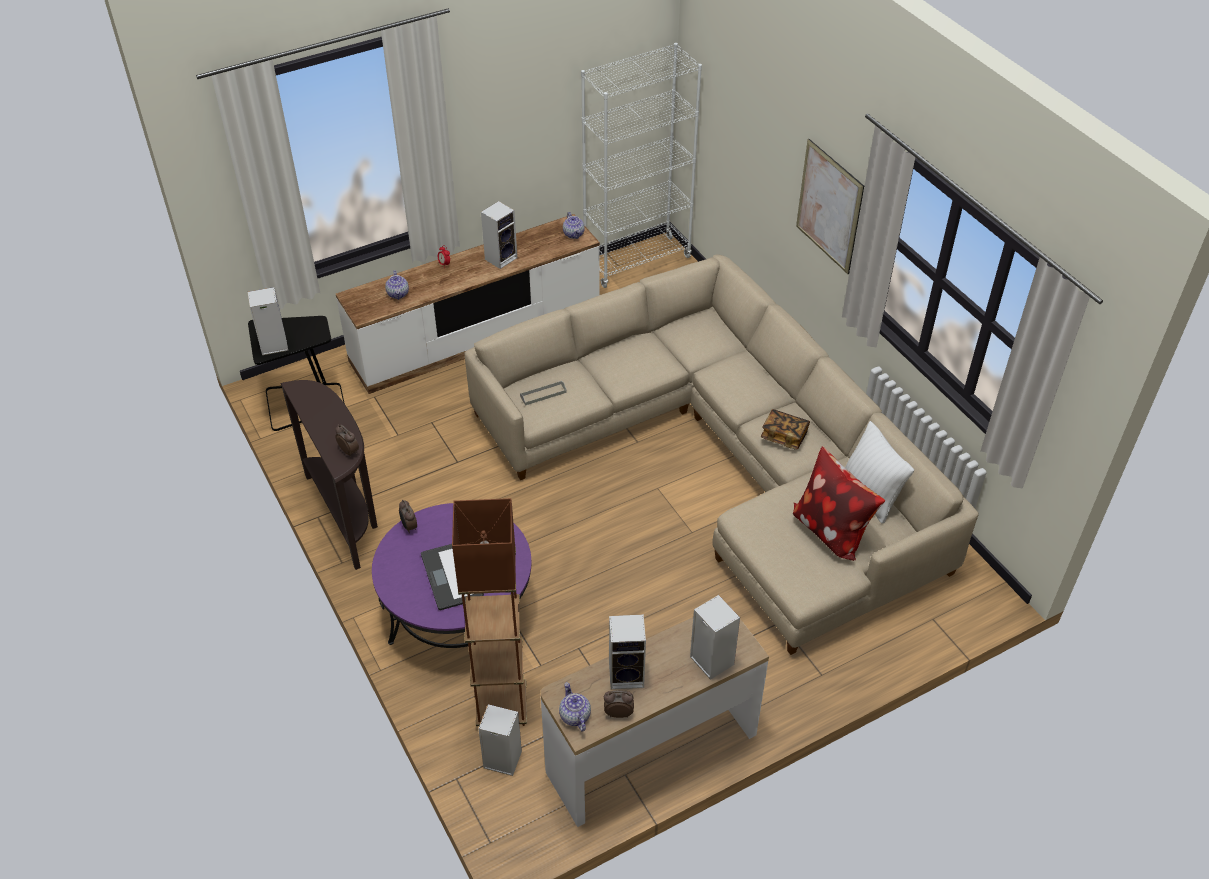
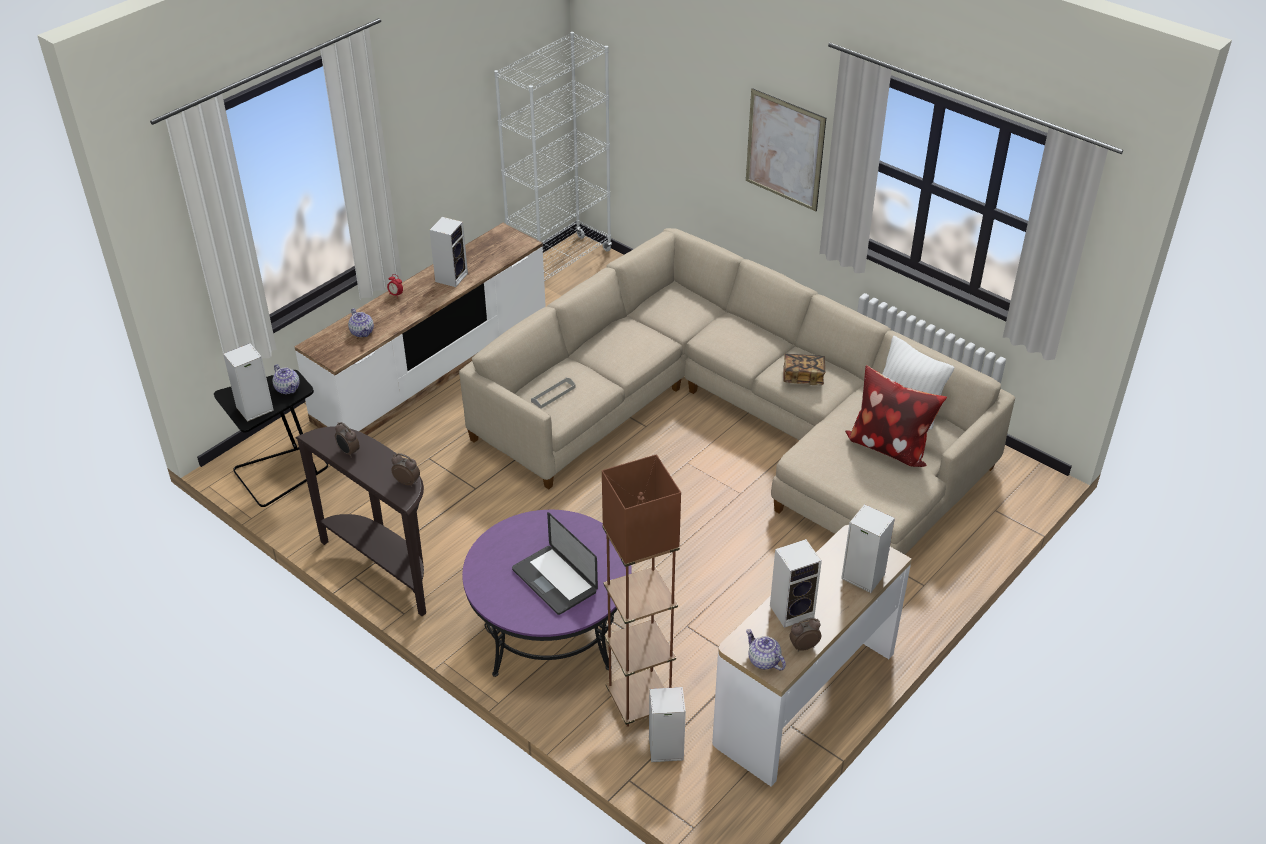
camera: 20 degrees left, 5 degrees down
alarm clock [399,500,417,533] -> alarm clock moved to [335,422,360,458]
teapot [563,212,585,239] -> teapot moved to [273,364,300,394]

